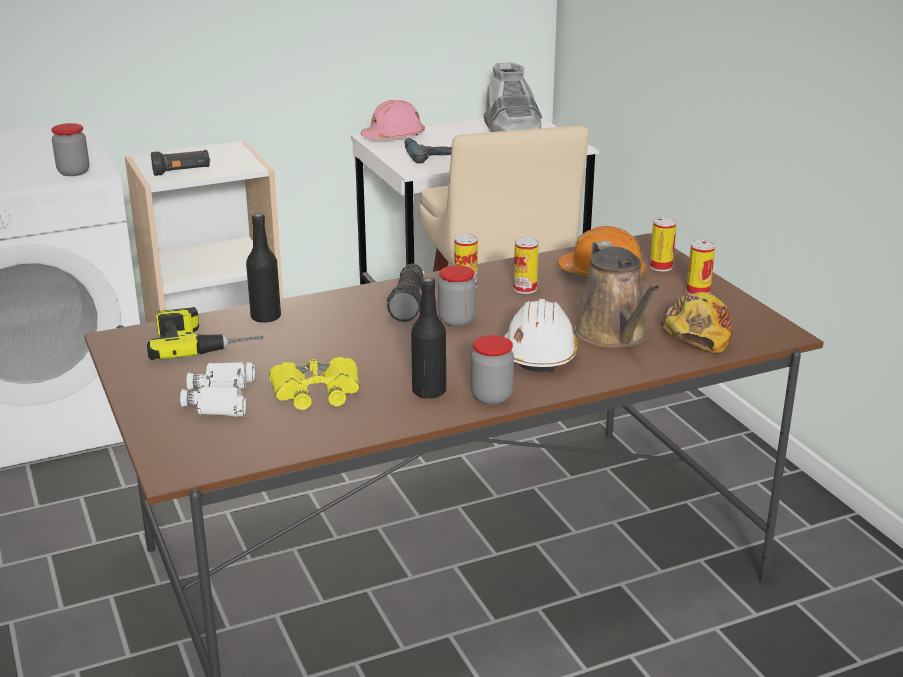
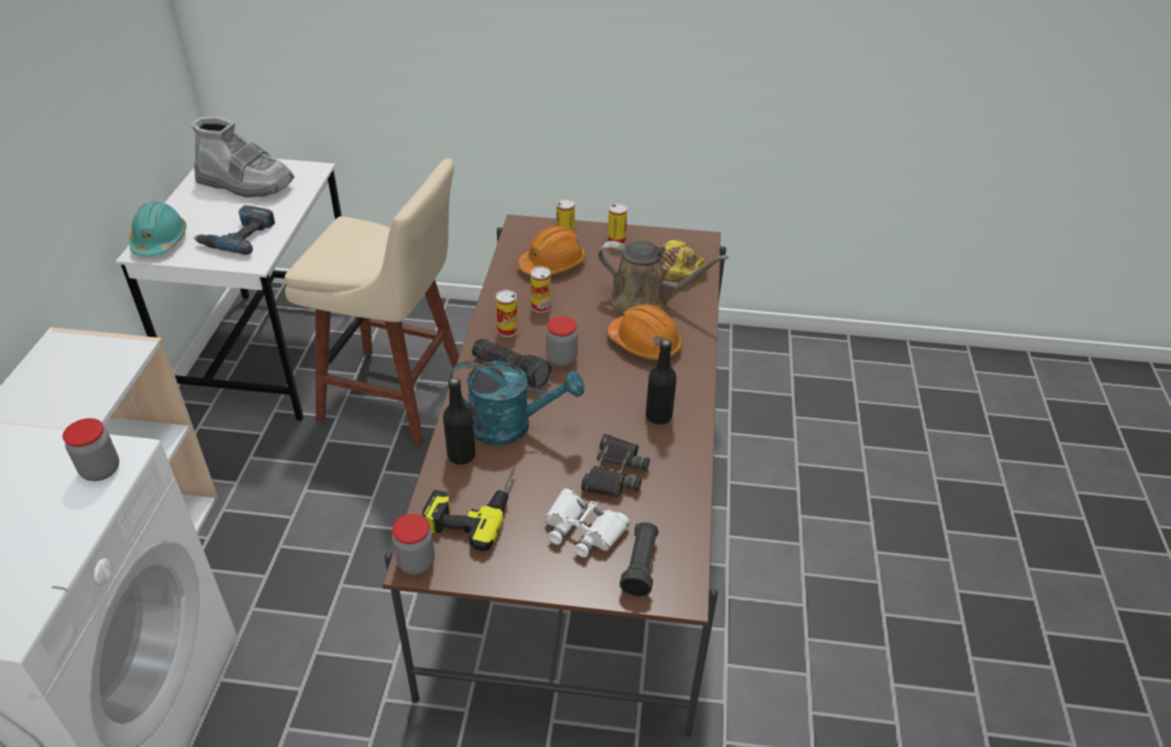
camera: 60 degrees left, 15 degrees up
black flashlight [151,150,210,176] -> black flashlight moved to [620,522,659,597]
yellow binoculars [269,357,360,410] -> black binoculars [581,434,650,497]
pink hard hat [361,100,425,139] -> turquoise hard hat [129,201,186,256]
jar [471,335,514,405] -> jar moved to [392,514,435,575]
white hard hat [504,299,578,372] -> orange hard hat [607,304,682,360]
none -> turquoise watering can [450,361,584,446]

